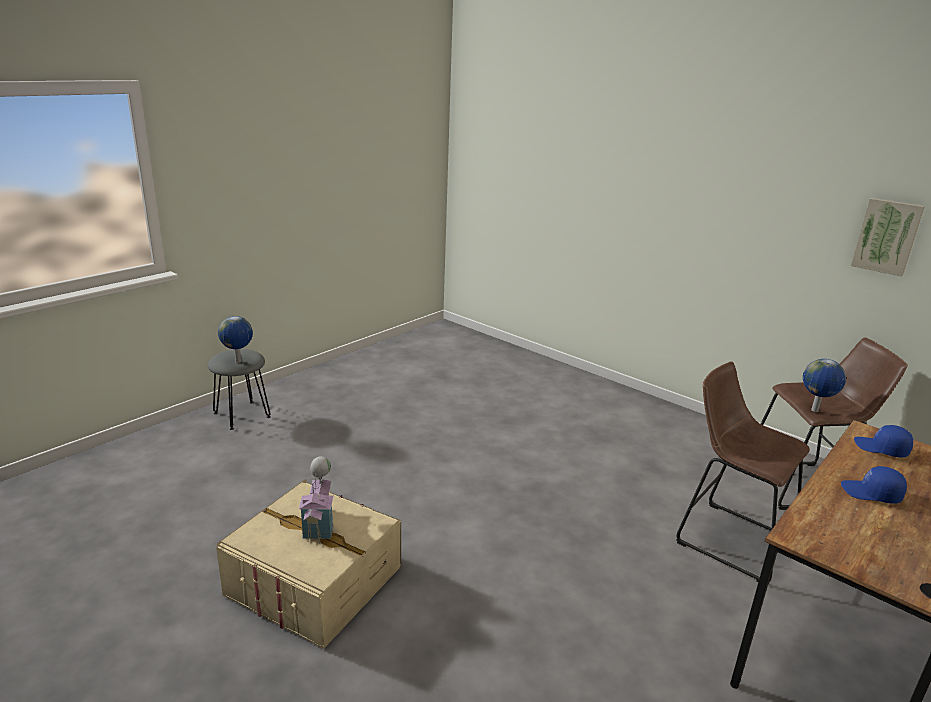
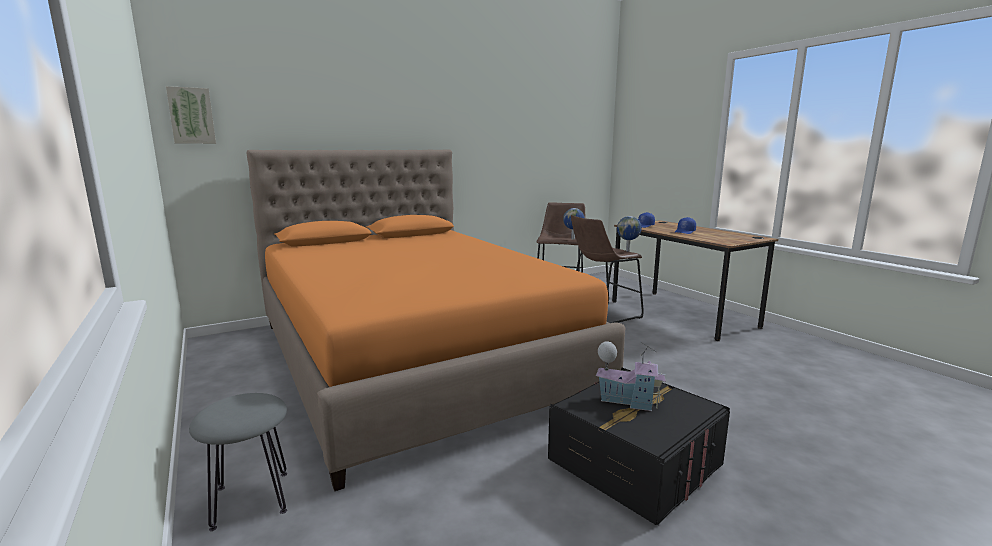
camera: 70 degrees left, 10 degrees down
beige storage box [216,479,401,649] -> black storage box [548,368,730,525]
globe [218,316,253,363] -> globe moved to [617,216,642,251]
picture [851,198,925,277] -> picture moved to [166,86,216,144]
none -> orange bed [247,149,625,491]

